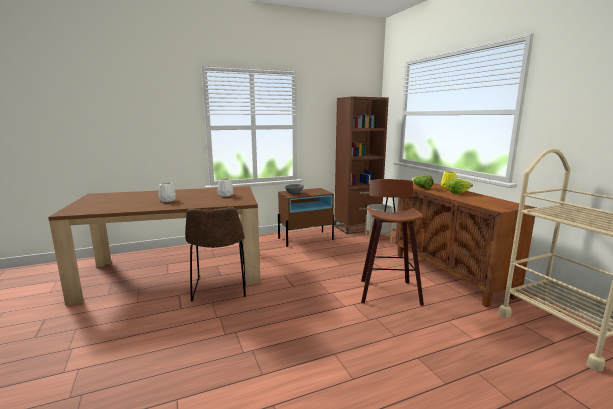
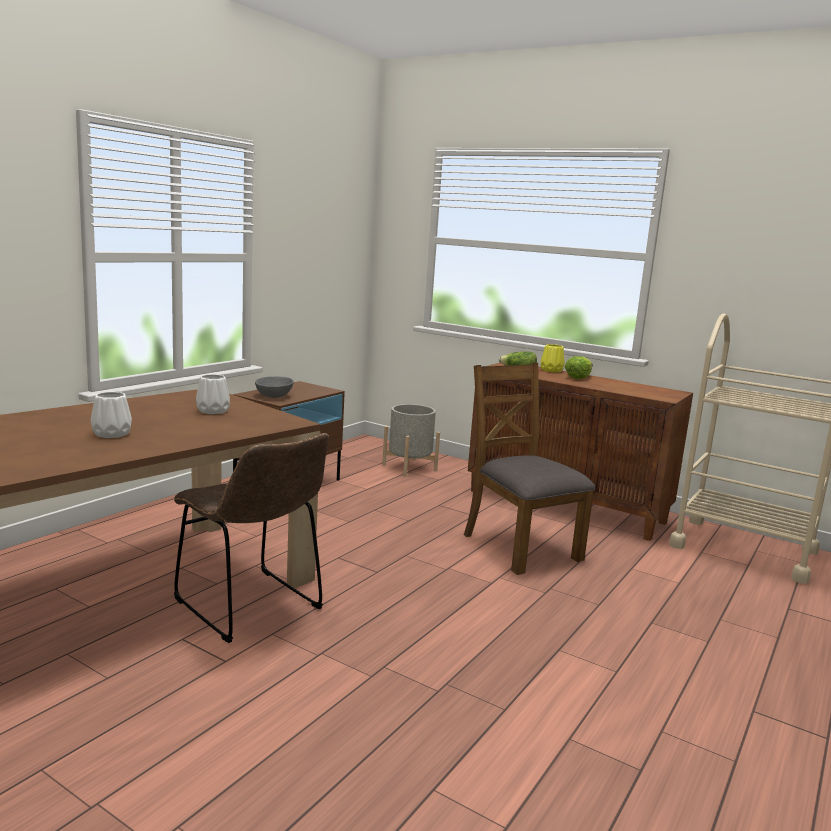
camera: 35 degrees left, 0 degrees up
brown bookcase [334,96,389,234] -> none
stool [361,179,424,306] -> brown chair [464,363,595,575]

